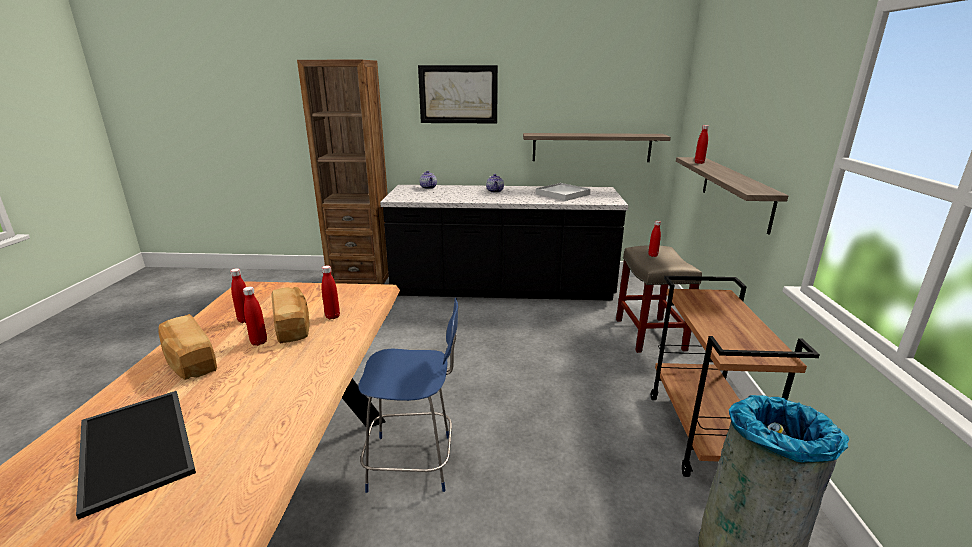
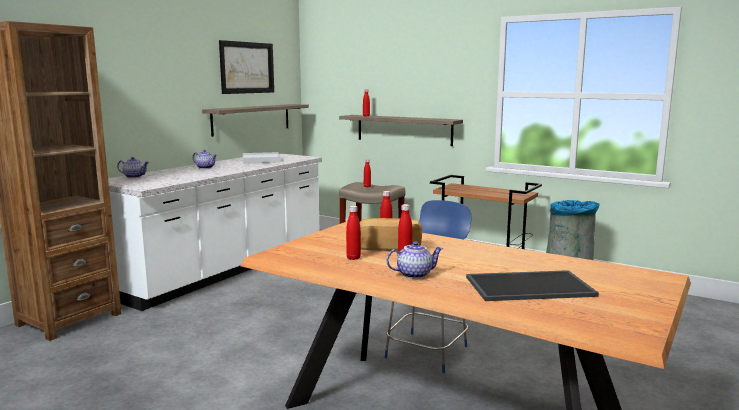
camera: 60 degrees left, 10 degrees down
bread [158,314,217,380] -> teapot [386,241,443,279]
black counter [380,185,628,301] -> white counter [108,153,322,311]
picture [418,65,498,123] -> picture moved to [219,40,274,94]

